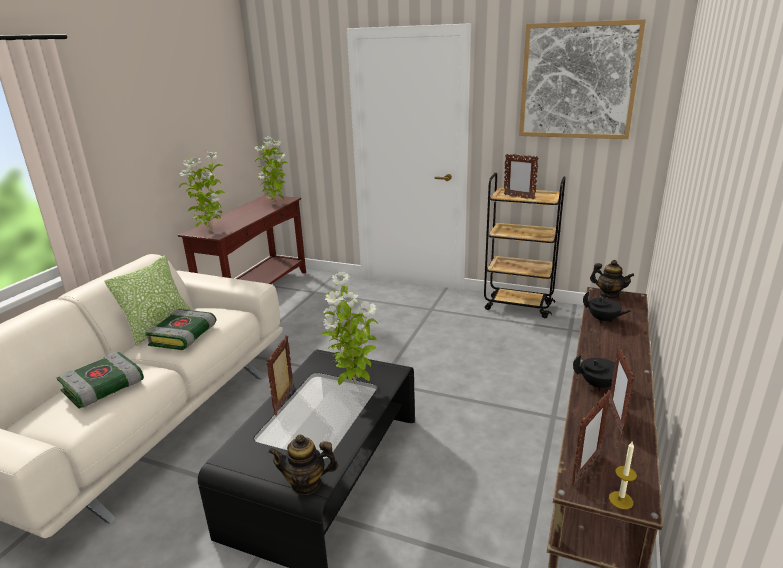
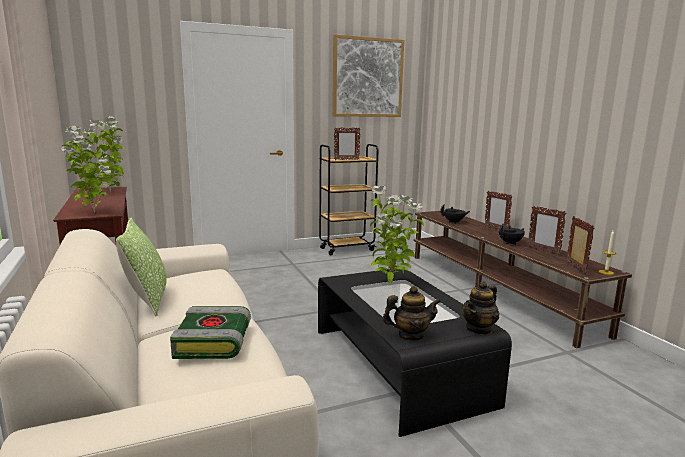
camera: 45 degrees left, 10 degrees down
book [145,309,216,350] -> none
picture frame [266,335,294,415] -> picture frame moved to [484,191,513,230]
teapot [590,260,634,298] -> teapot moved to [383,286,441,341]

